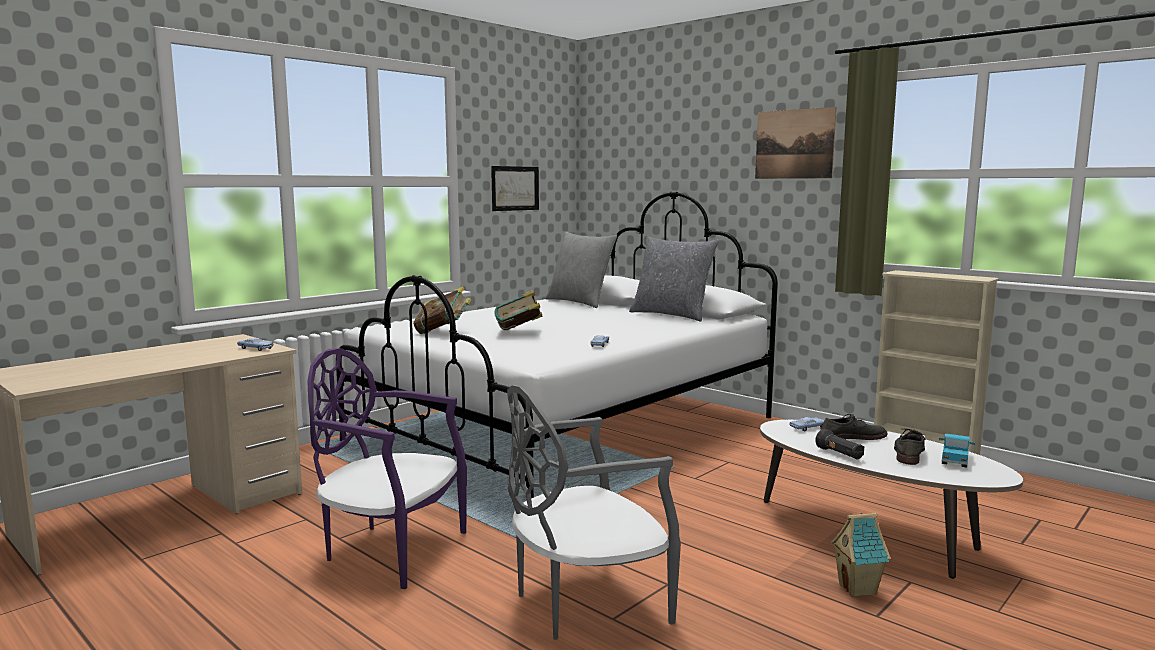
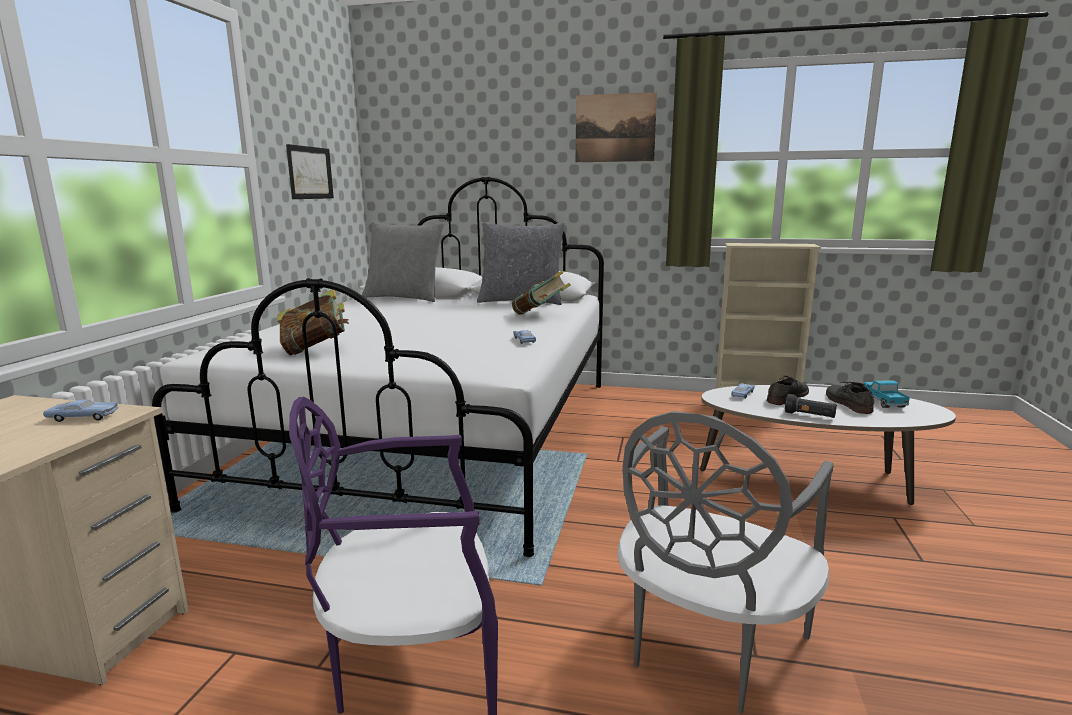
camera: 30 degrees left, 5 degrees up
book [494,290,542,330] -> book moved to [512,271,571,315]
toy house [831,513,891,597] -> none

